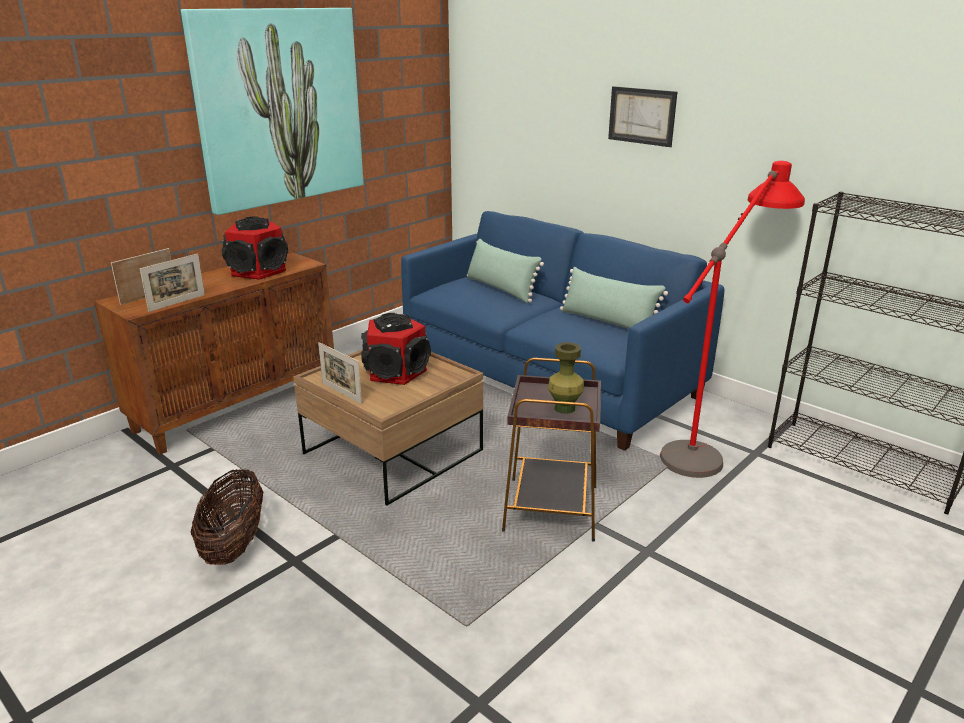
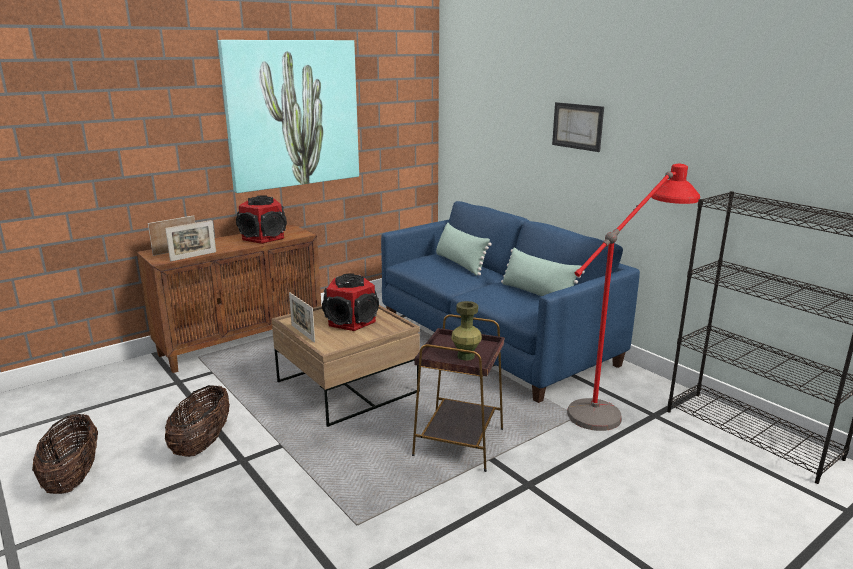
camera: 10 degrees right, 5 degrees down
none -> basket [32,414,98,494]

